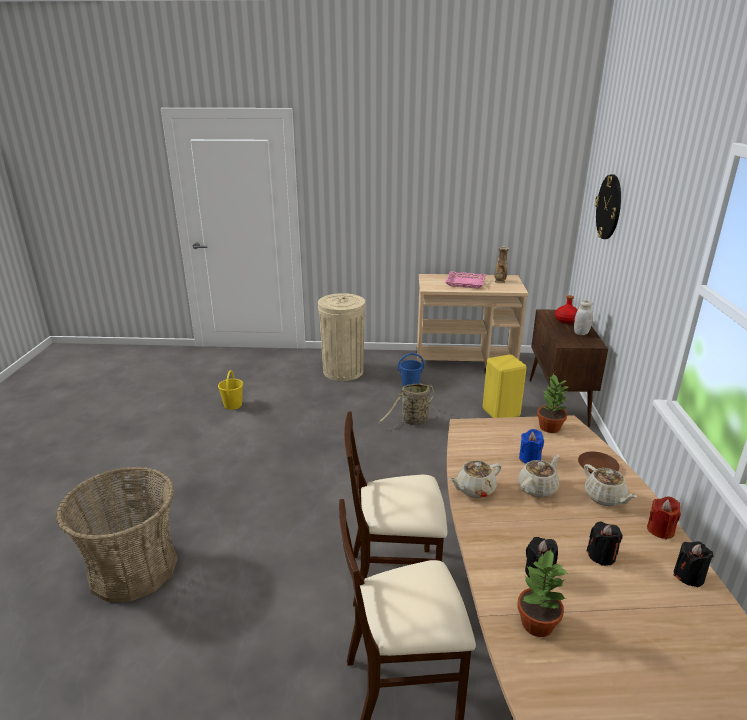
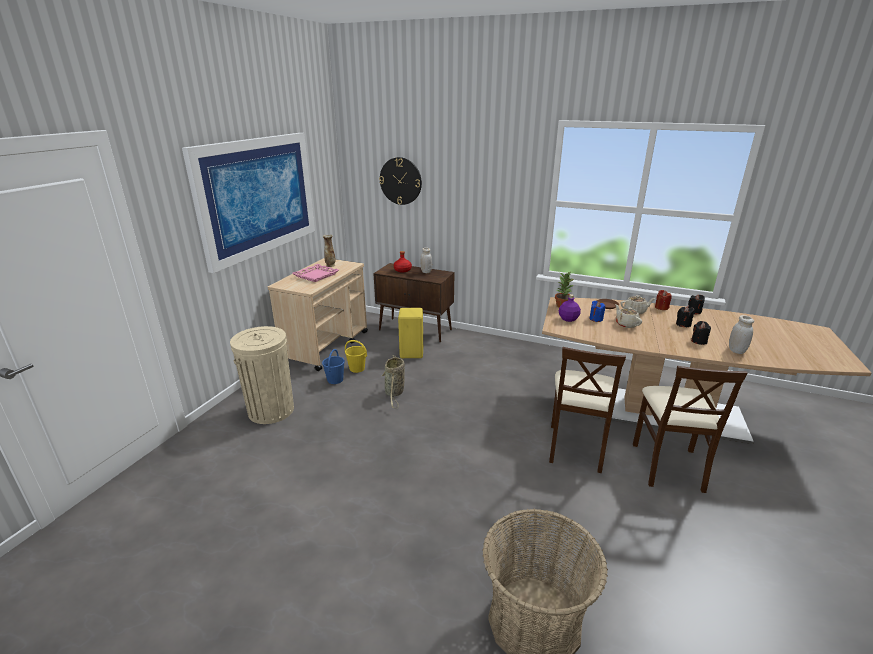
camera: 70 degrees left, 0 degrees up
yellow bucket [218,370,243,410] -> yellow bucket moved to [345,340,367,373]
beige teapot [449,461,501,498] -> none
potted plant [518,549,568,637] -> white jar [729,315,754,354]
none -> picture [182,133,315,273]
none -> purple bottle [559,294,581,322]

